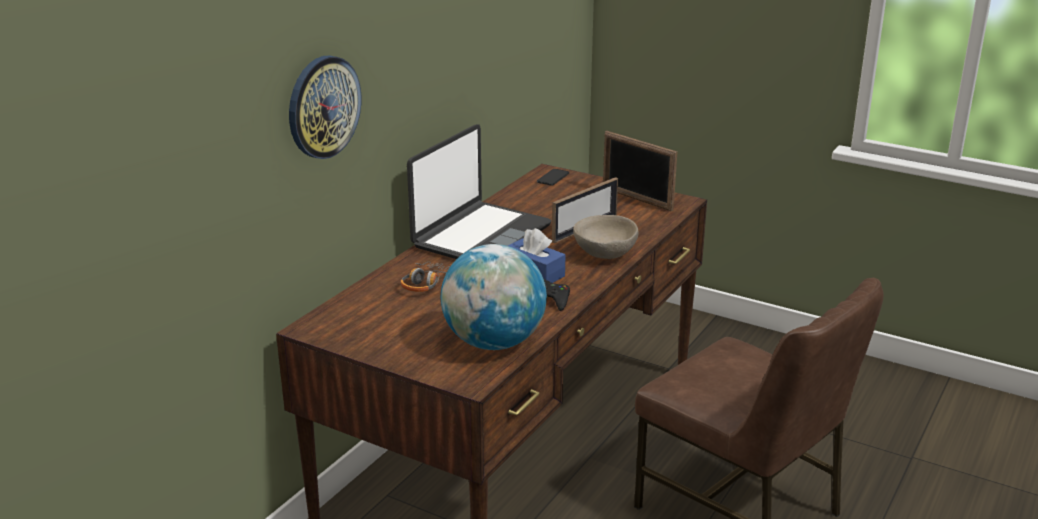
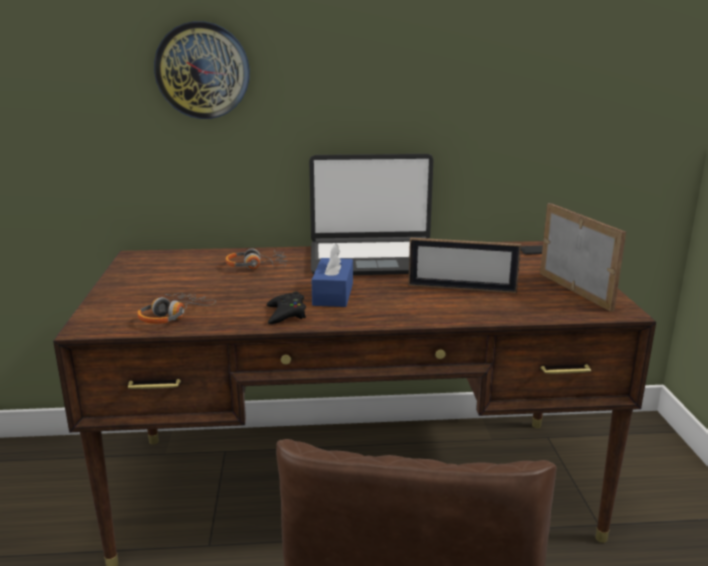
camera: 55 degrees right, 5 degrees down
globe [441,244,547,350] -> headphones [137,293,216,324]
beige bowl [573,215,639,259] -> none
picture frame [603,131,677,212] -> picture frame turned 150 degrees clockwise [540,203,626,312]

